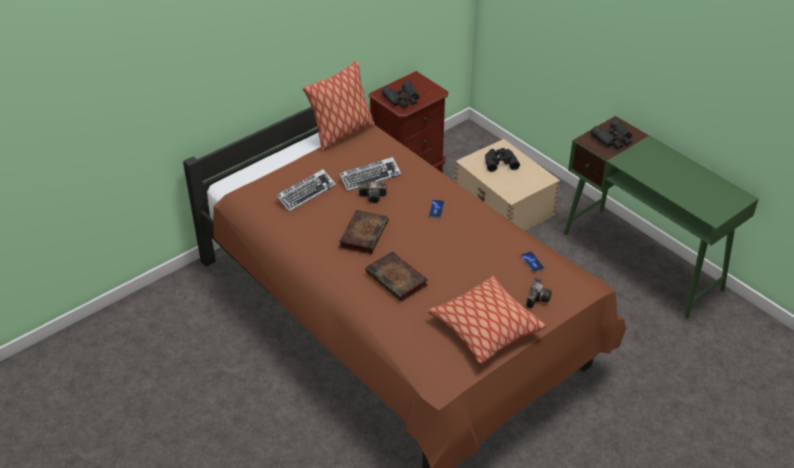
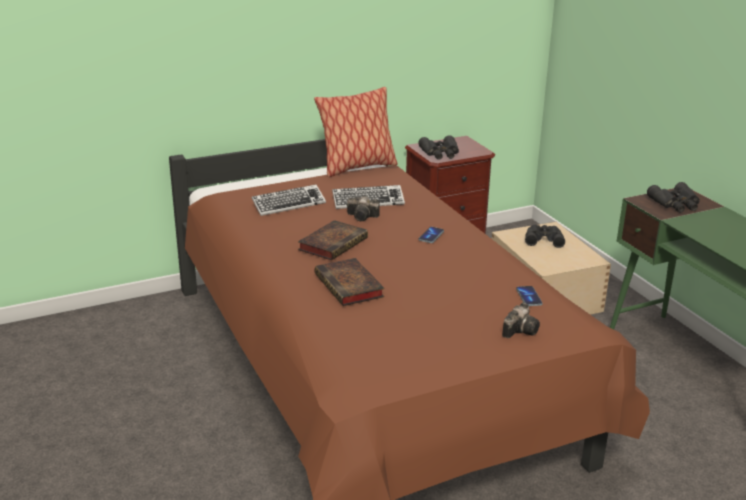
camera: 15 degrees right, 15 degrees down
pillow [427,276,547,364] -> none

